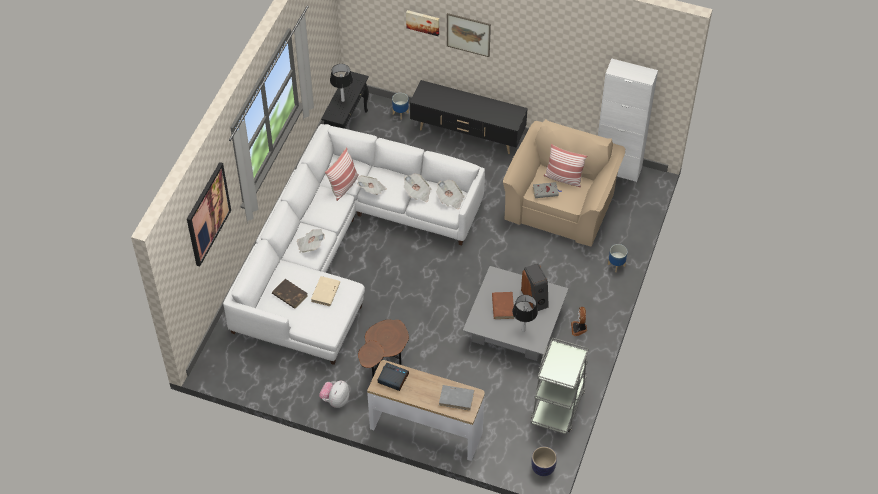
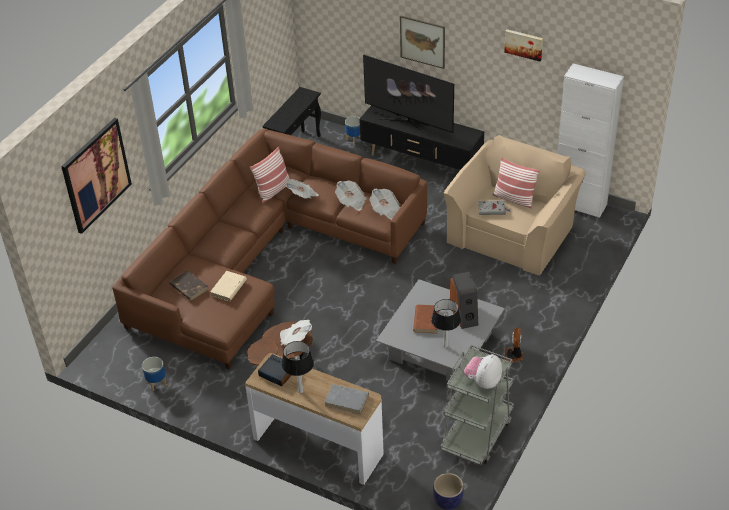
camera: 10 degrees right, 10 degrees down
white sofa [223,124,485,365] -> brown sofa [112,129,427,369]
newspaper [297,229,325,253] -> newspaper moved to [280,320,312,345]
plush toy [319,381,349,408] -> plush toy moved to [464,354,502,389]
table lamp [330,64,353,102] -> table lamp moved to [282,341,314,393]
picture [406,10,439,36] -> picture moved to [504,29,543,61]
planter [608,244,628,272] -> planter moved to [142,357,167,391]
none -> television [363,55,454,137]

